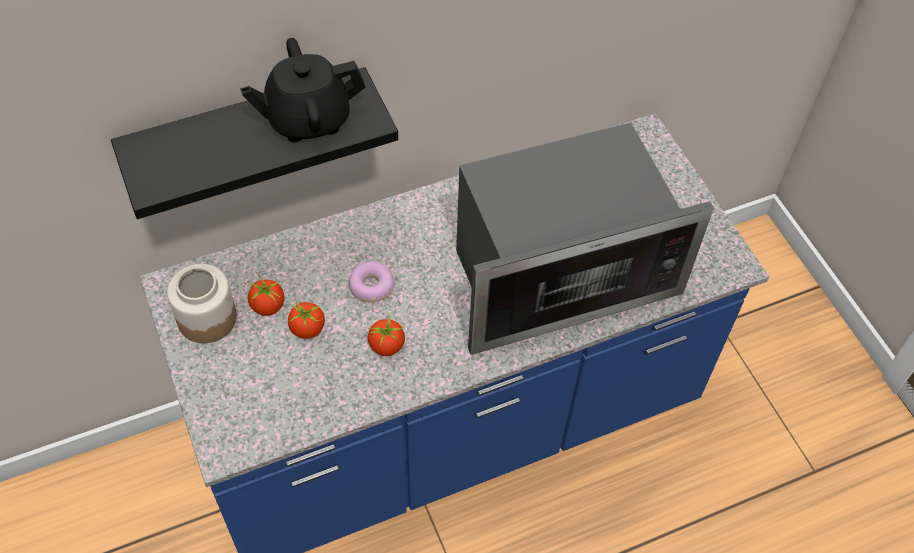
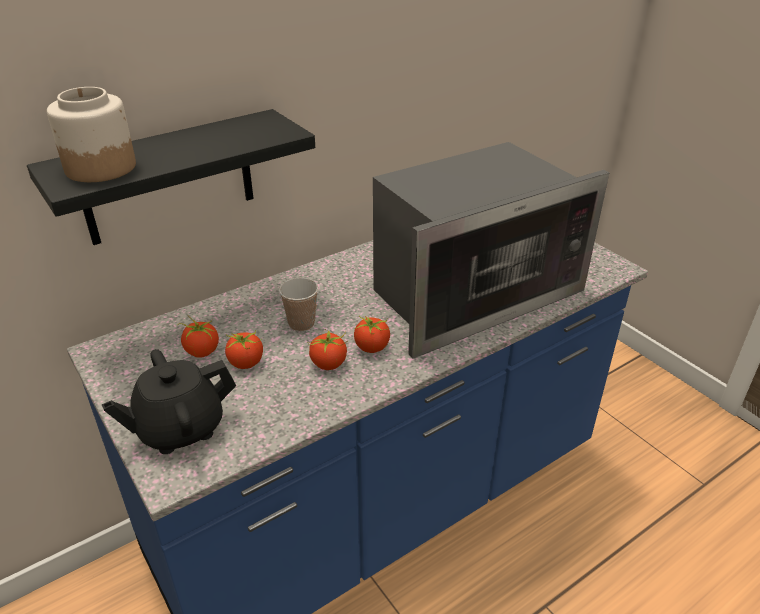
camera: 10 degrees left, 20 degrees down
jar [167,264,237,343] -> jar moved to [47,87,136,182]
black teapot [240,38,365,142] -> black teapot moved to [101,349,236,454]
donut [349,261,395,303] -> cup [279,278,318,332]
none -> tomato [354,316,390,353]

